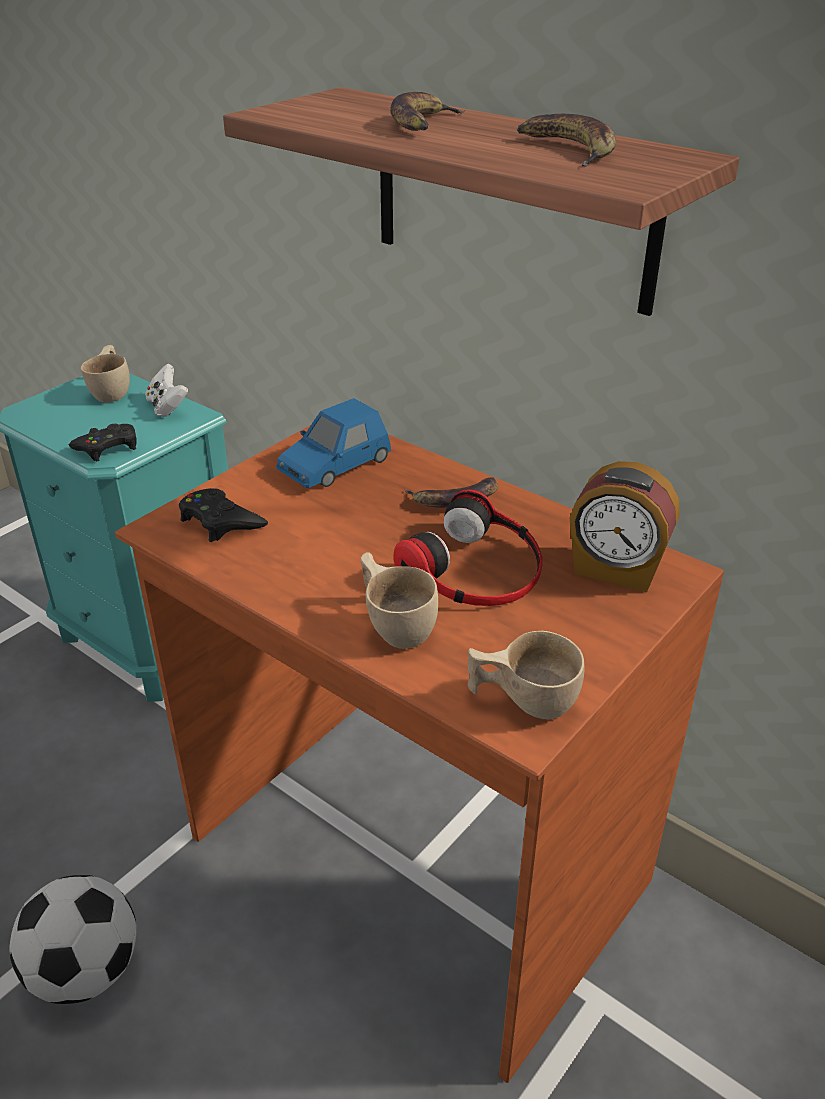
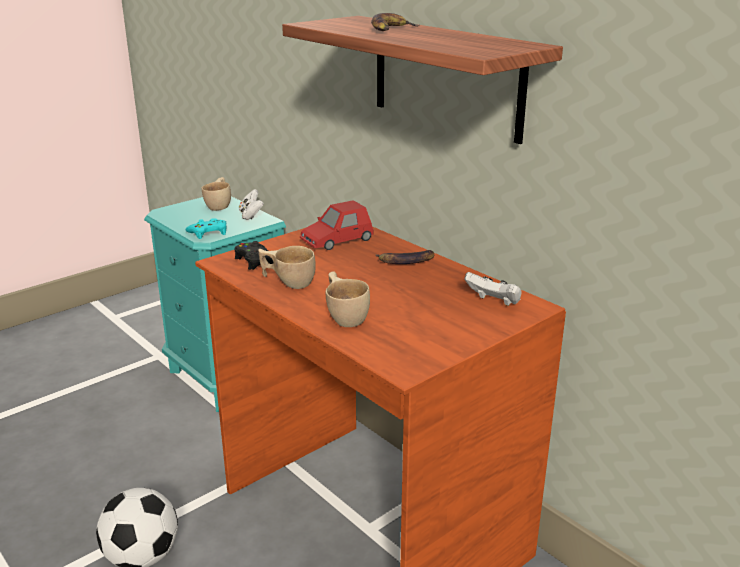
camera: 10 degrees right, 10 degrees down
black game controller [69,424,137,462] -> turquoise game controller [185,218,226,239]
blue toy car [276,398,391,488] -> red toy car [300,200,374,250]
headphones [394,489,542,606] -> none
beige cup [468,631,585,720] -> beige cup moved to [258,246,316,289]
banana [517,114,616,167] -> none
alarm clock [570,461,680,592] -> white game controller [464,272,522,306]

